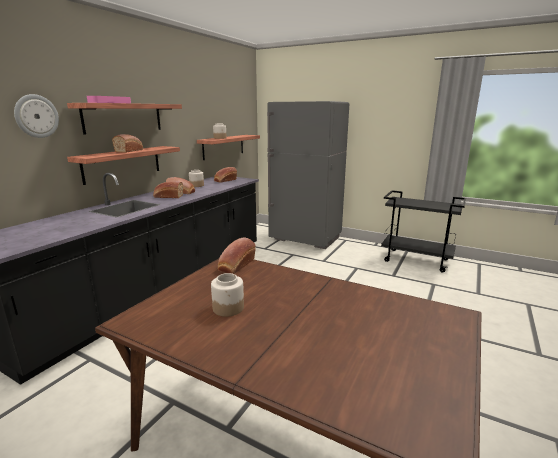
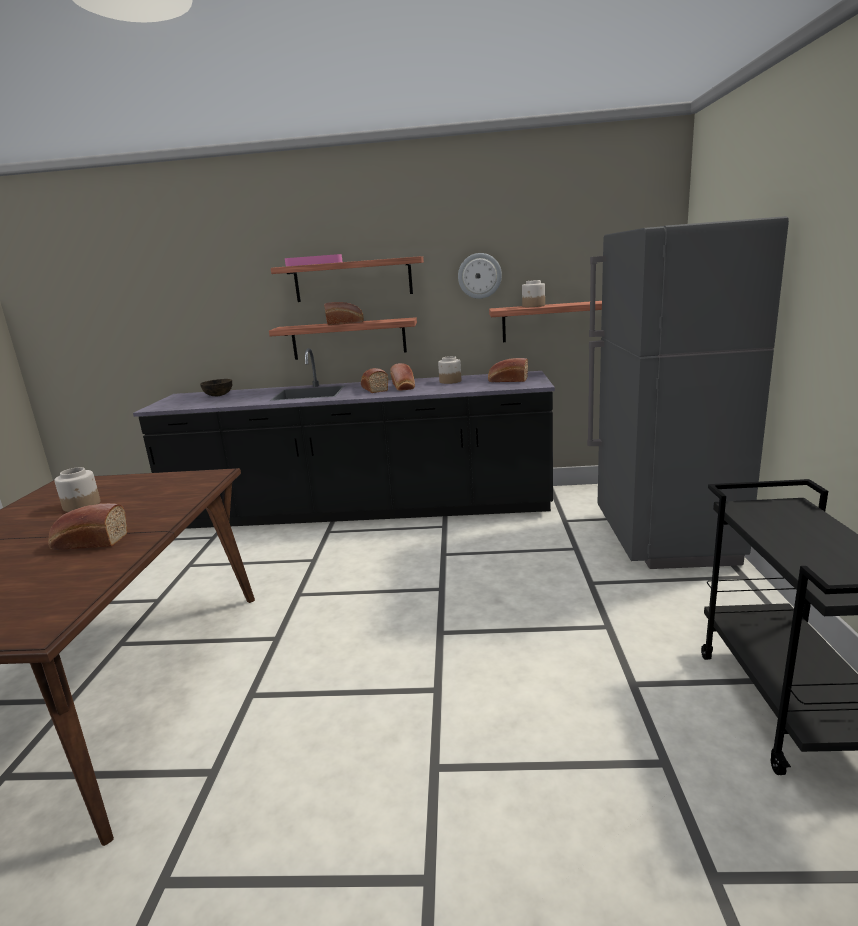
camera: 65 degrees right, 0 degrees up
wall clock [14,94,59,138] -> wall clock moved to [458,253,502,299]
bread [218,238,256,274] -> bread moved to [48,503,127,550]
none -> brown bowl [200,379,232,396]

